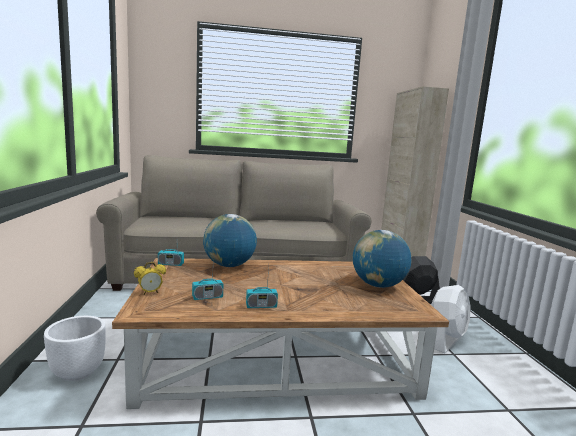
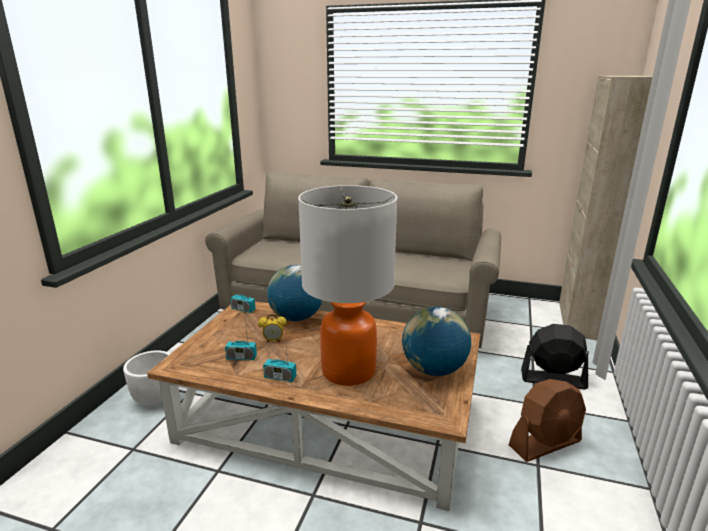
camera: 25 degrees right, 10 degrees up
alarm clock [134,262,166,295] -> alarm clock moved to [258,314,287,343]
white fan [431,285,470,353] -> brown fan [509,379,586,462]
none -> table lamp [298,185,397,386]

